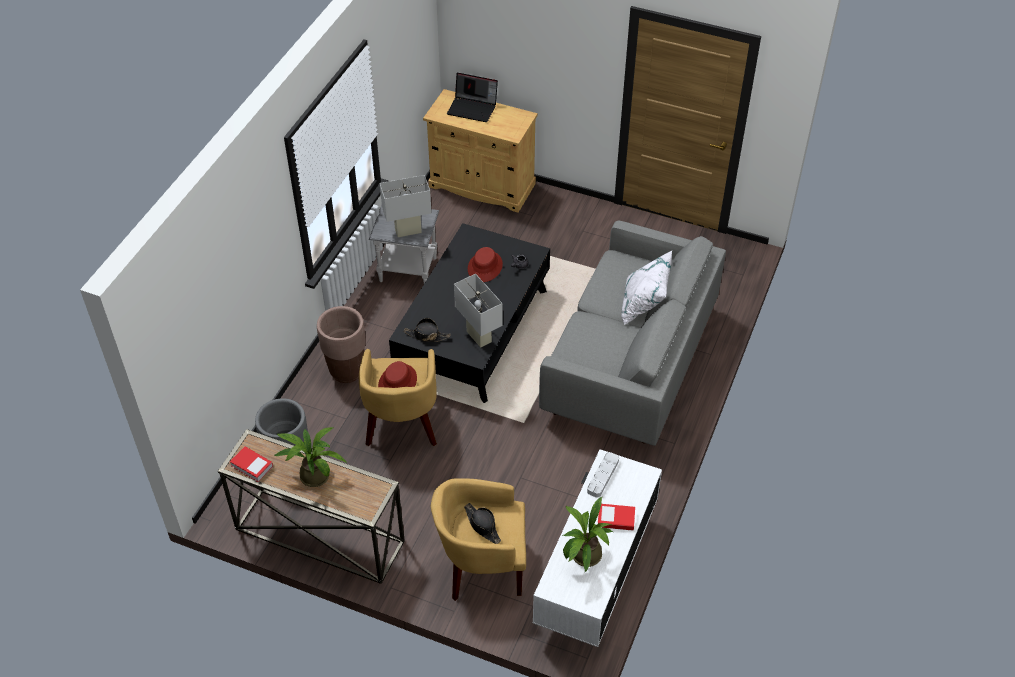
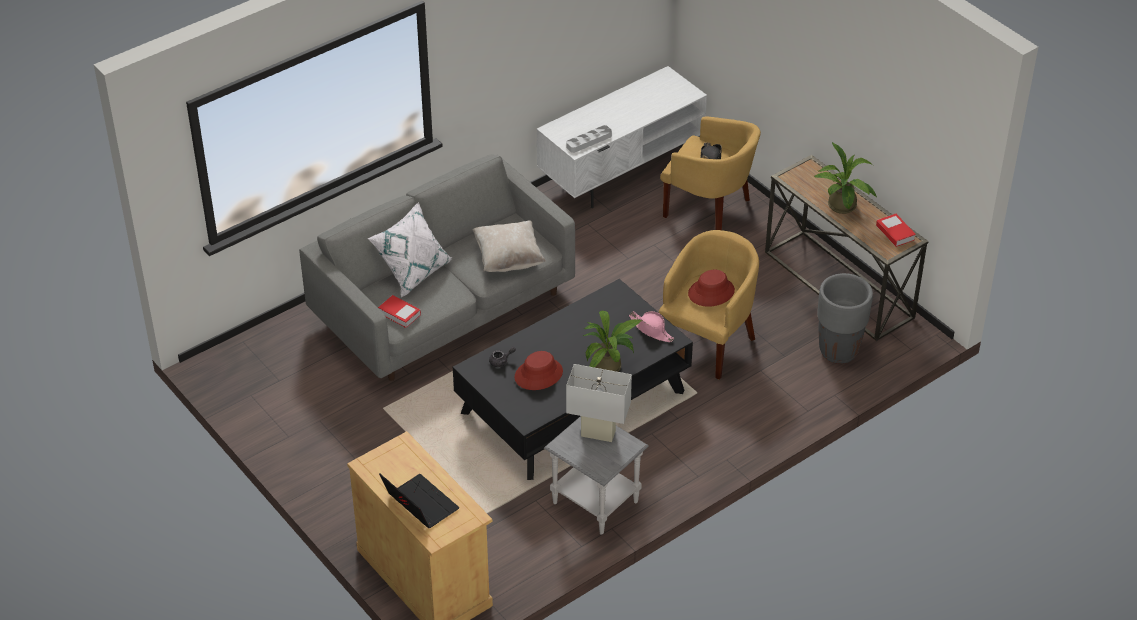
camera: 150 degrees left, 5 degrees down
brown planter [317,306,366,383] -> none
black hat [403,318,451,342] -> pink hat [629,311,674,342]
white table lamp [454,274,503,348] -> none
potted plant [563,497,613,572] -> potted plant moved to [583,310,642,372]
book [598,504,635,531] -> book moved to [378,295,421,328]
none -> beige pillow [472,220,546,272]

